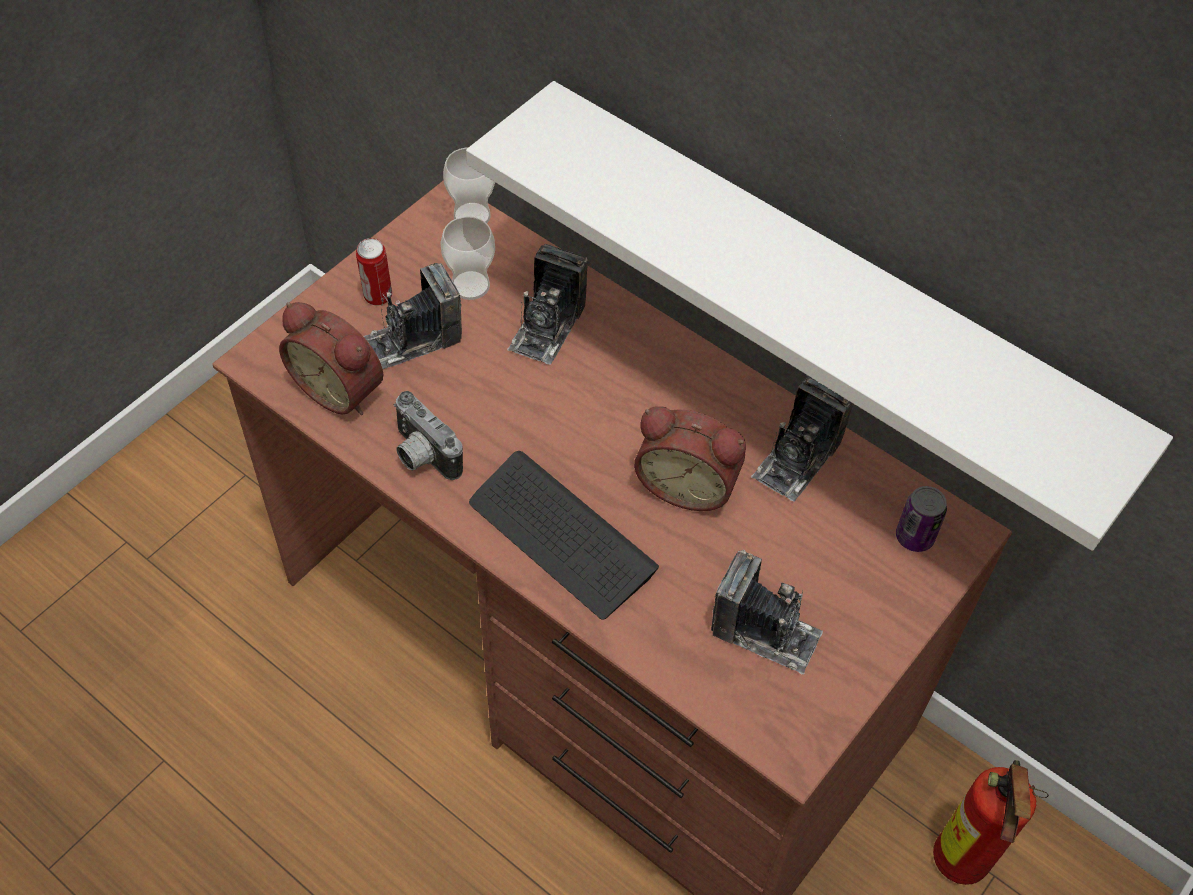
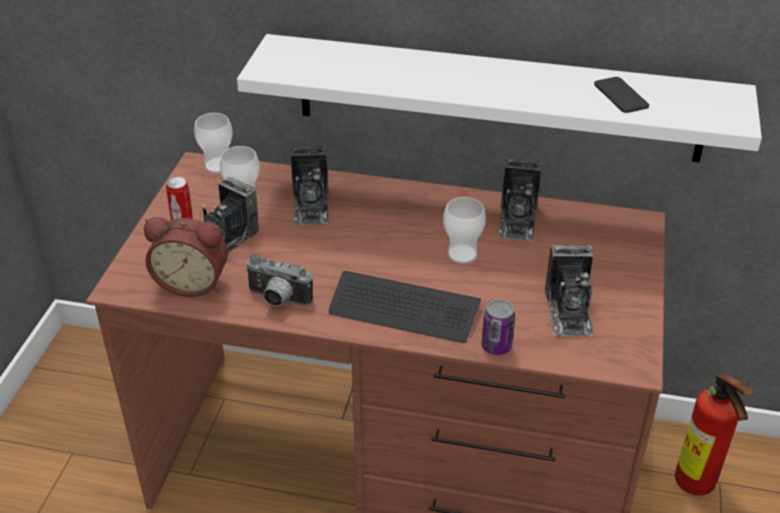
camera: 25 degrees left, 15 degrees down
alarm clock [634,406,746,511] -> cup [443,197,486,264]
camera [711,550,823,675] -> camera turned 90 degrees clockwise [545,245,594,336]
can [896,486,947,552] -> can moved to [482,300,515,355]
none -> phone [594,77,649,113]

